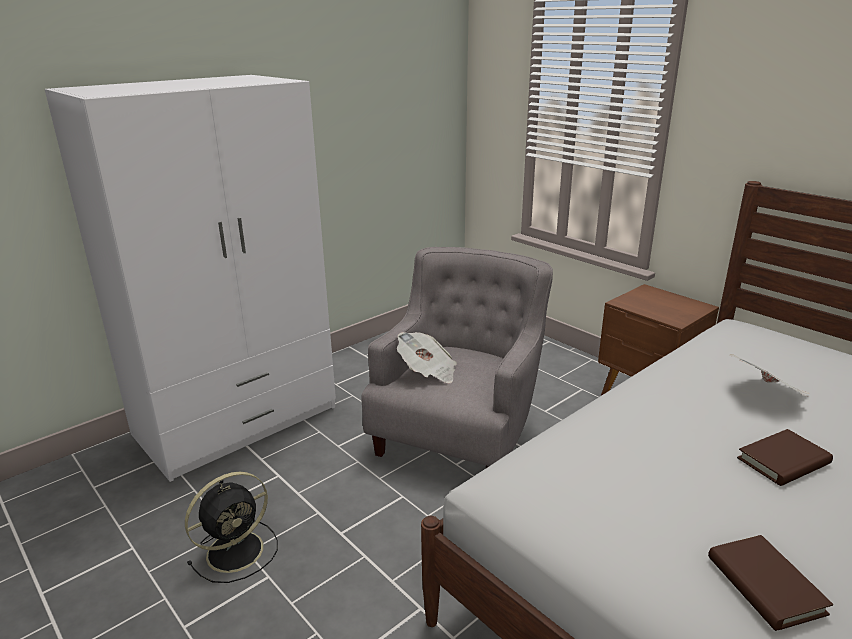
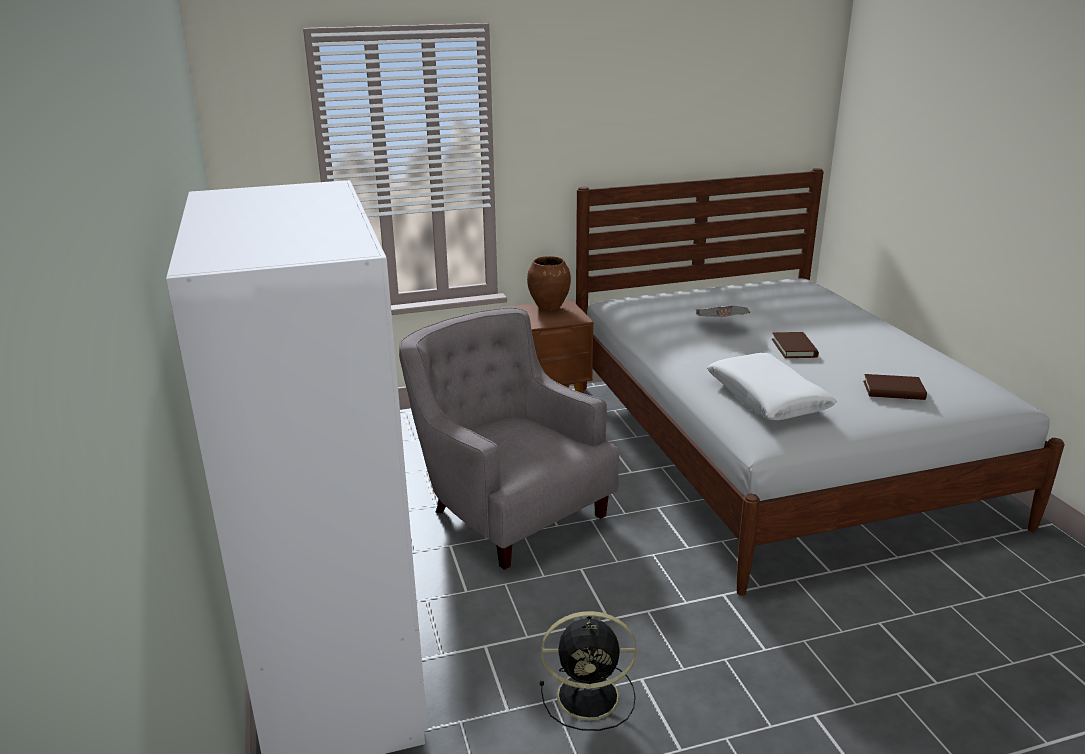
camera: 65 degrees left, 0 degrees up
black fan [185,472,278,583] -> black fan turned 105 degrees clockwise [540,611,637,731]
newspaper [397,332,457,383] -> none
none -> brown vase [527,256,571,311]
none -> white pillow [707,353,837,420]

